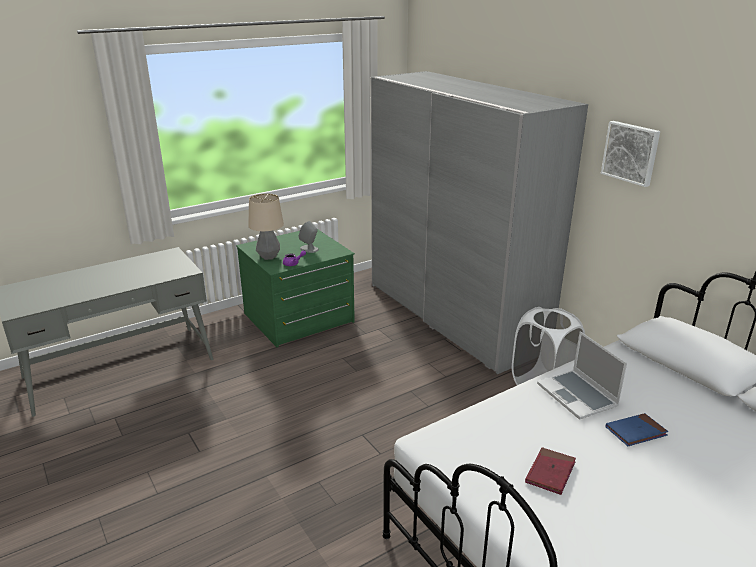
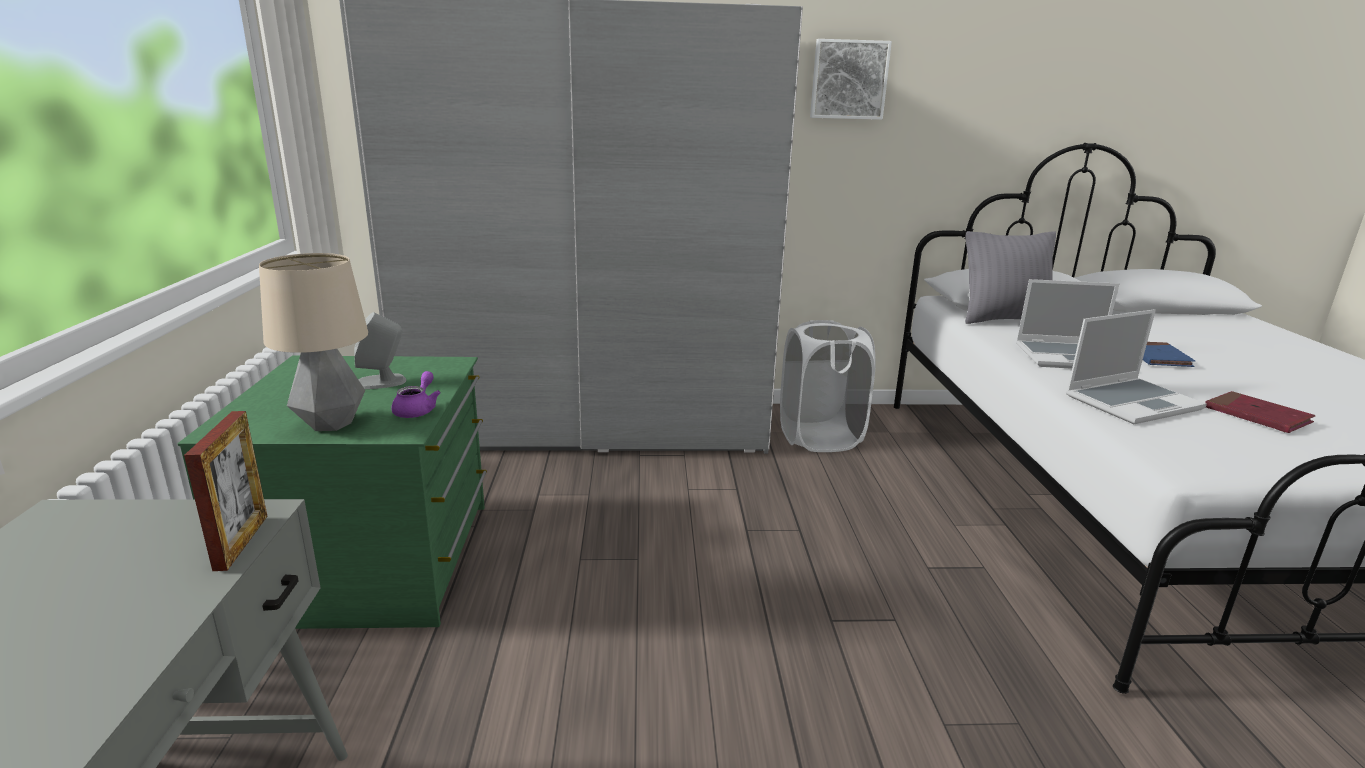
camera: 60 degrees left, 5 degrees down
none -> picture frame [184,411,268,571]
none -> grey pillow [965,231,1056,324]
none -> laptop [1066,309,1207,424]

